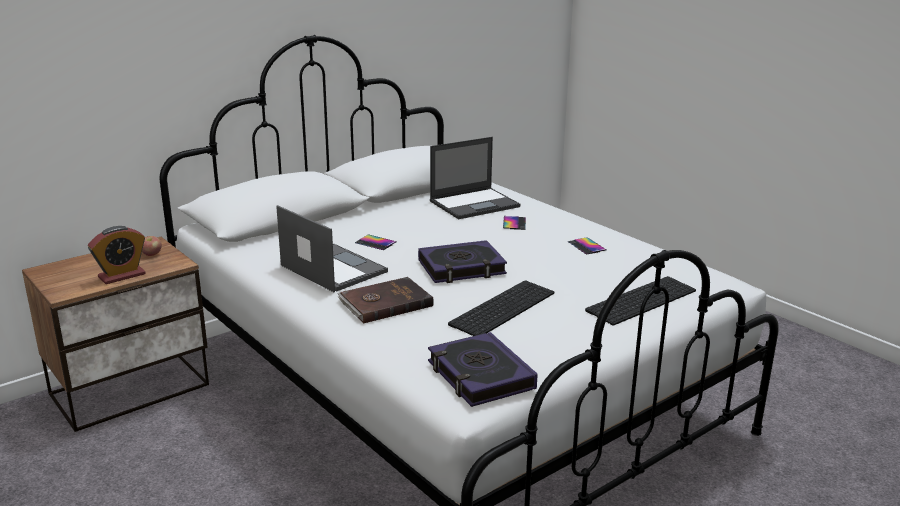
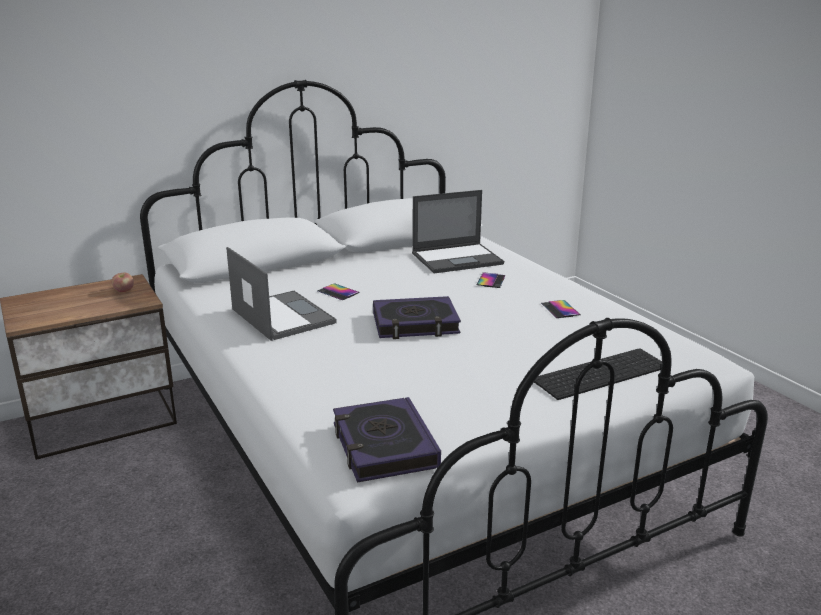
camera: 10 degrees right, 0 degrees up
alarm clock [88,226,145,284] -> none
brown book [337,277,434,324] -> none
keyboard [448,280,554,336] -> none

